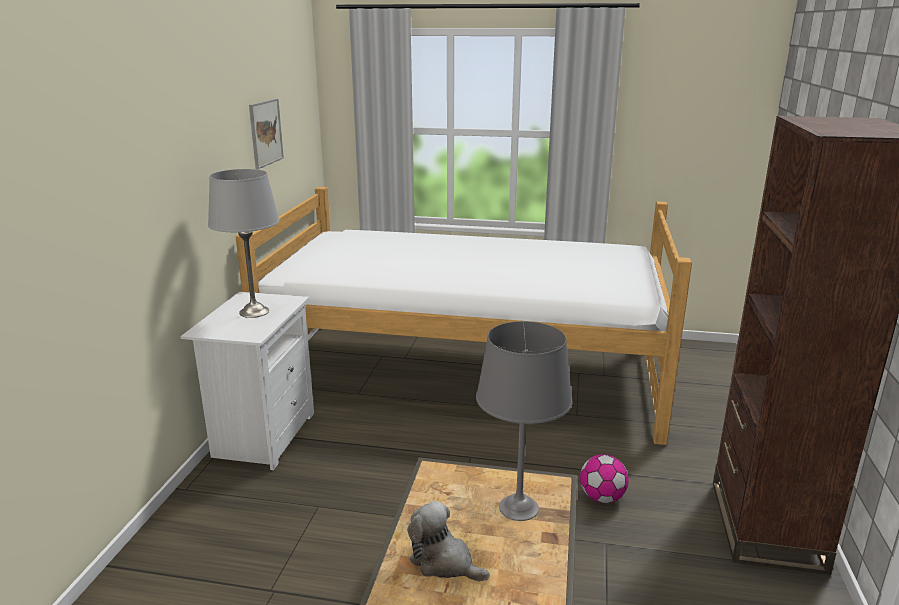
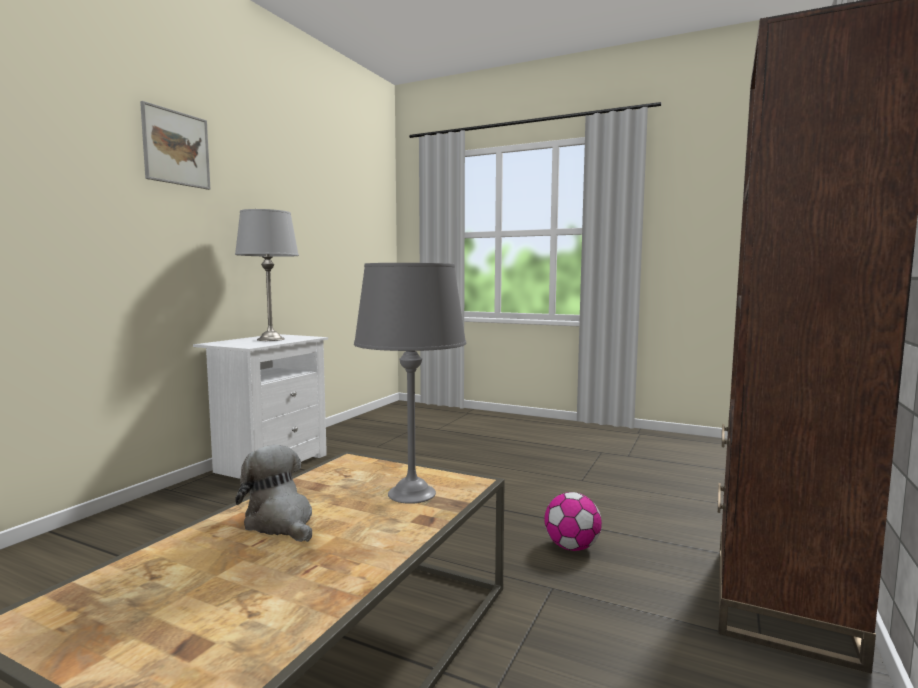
camera: 15 degrees right, 15 degrees down
bed [236,187,692,445] -> none
picture [249,98,284,169] -> picture moved to [140,101,210,190]

